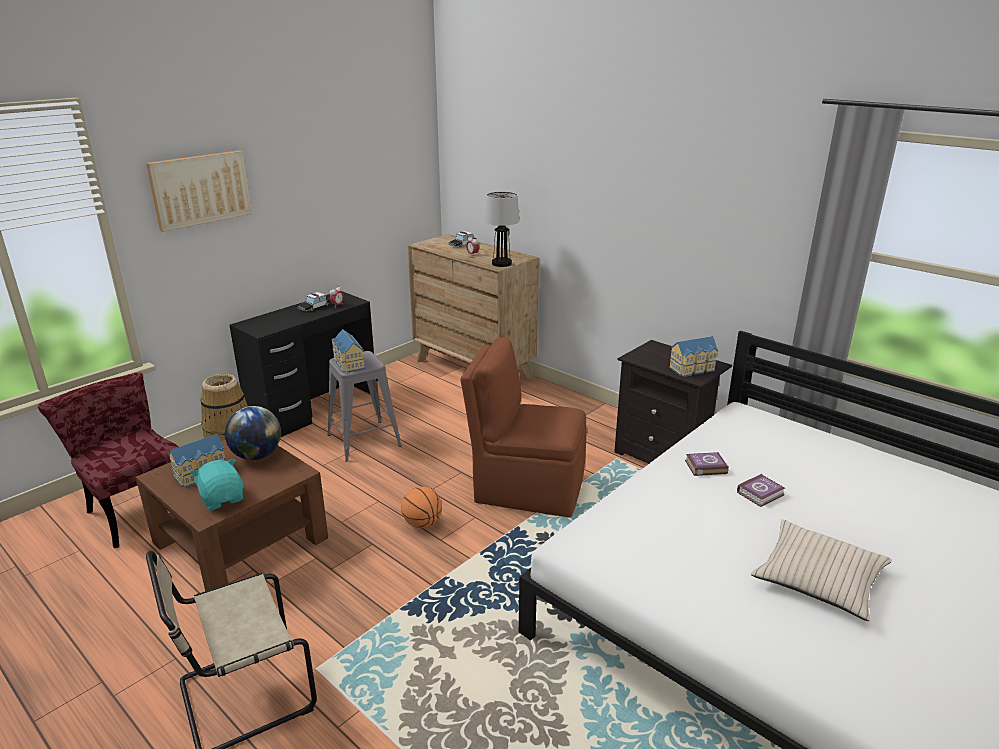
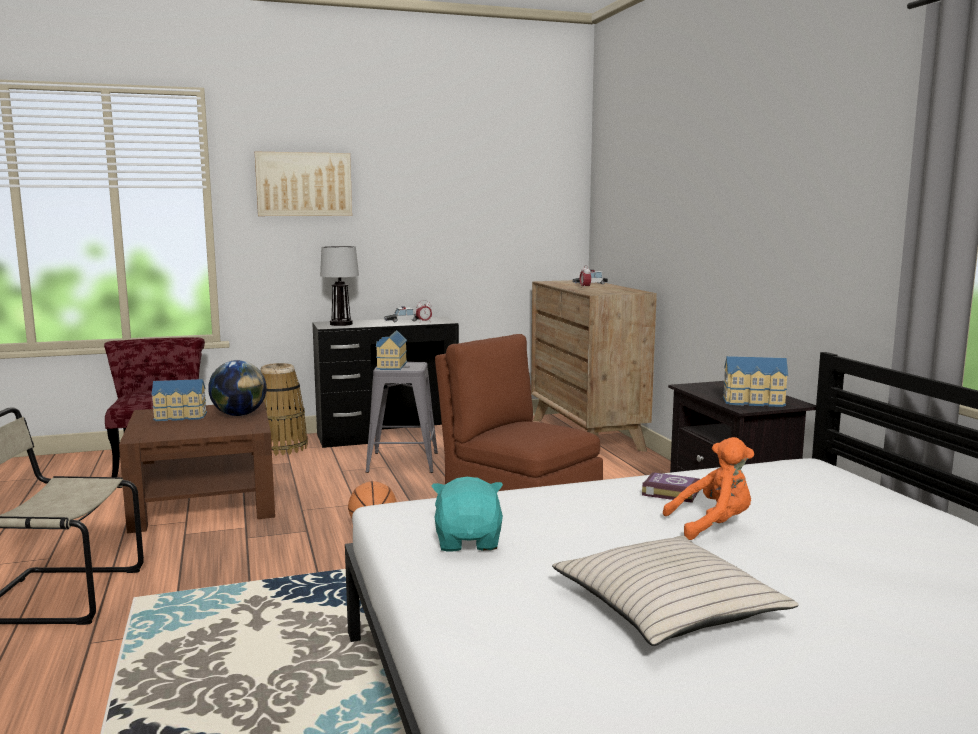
camera: 30 degrees right, 15 degrees down
turquoise plush toy [190,458,243,511] -> turquoise plush toy moved to [432,477,503,552]
table lamp [485,192,519,267] -> table lamp moved to [320,246,359,326]
book [737,474,785,507] -> orange plush toy [663,437,754,540]

